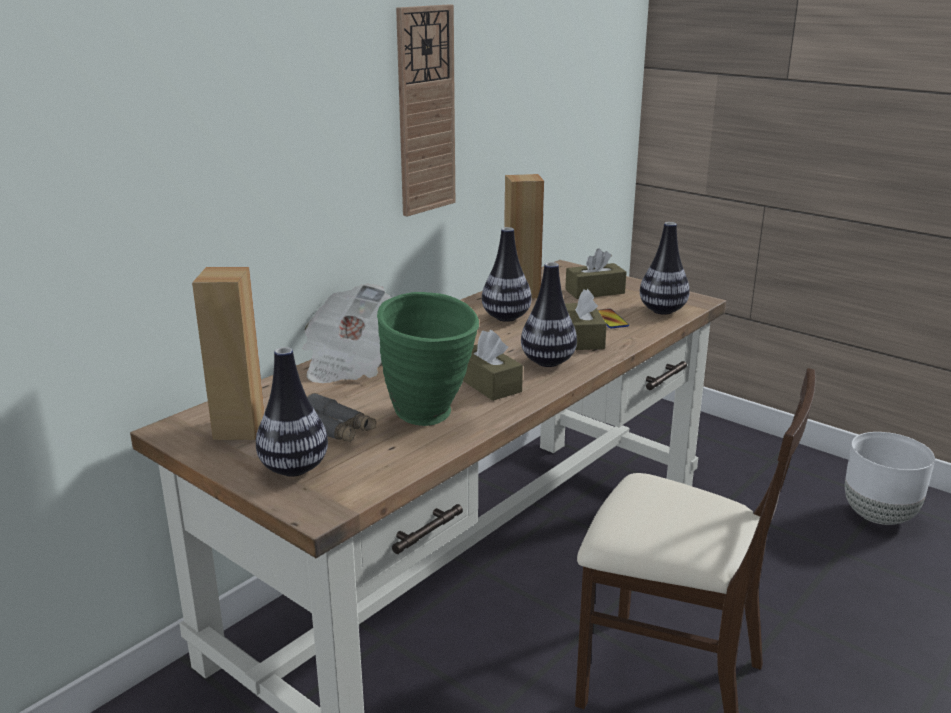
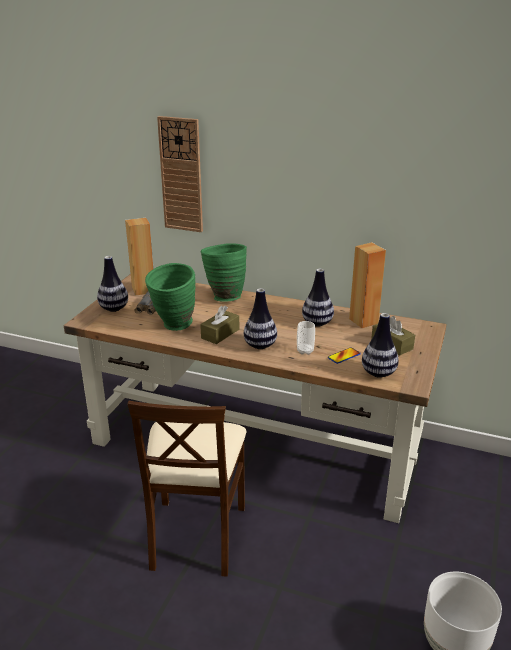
camera: 70 degrees right, 5 degrees up
newspaper [303,284,392,383] -> green vase [201,243,247,302]
wall clock [396,4,455,217] -> wall clock moved to [157,116,203,232]
brown tissue box [565,289,607,350] -> cup [297,321,315,355]

